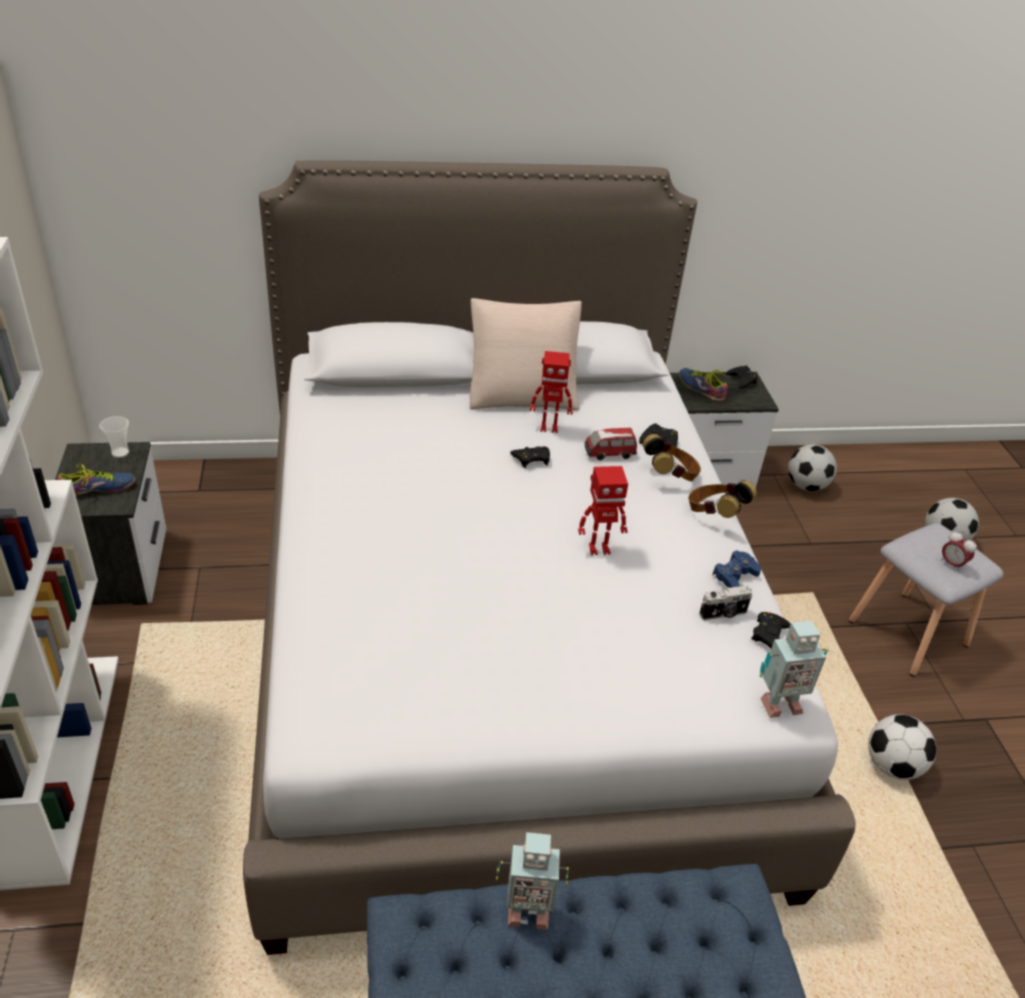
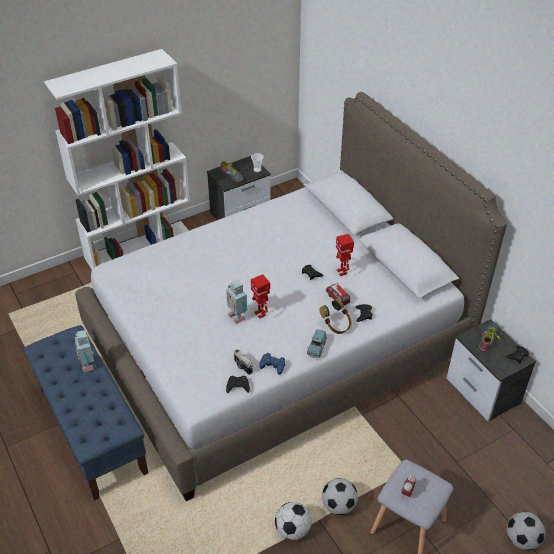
camera: 70 degrees right, 5 degrees up
beige pillow [470,298,582,410] -> none
headphones [688,480,757,518] -> blue toy car [307,329,327,358]
toy robot [760,621,828,718] -> toy robot moved to [226,280,247,324]
football [788,444,837,491] -> football moved to [322,478,358,515]

